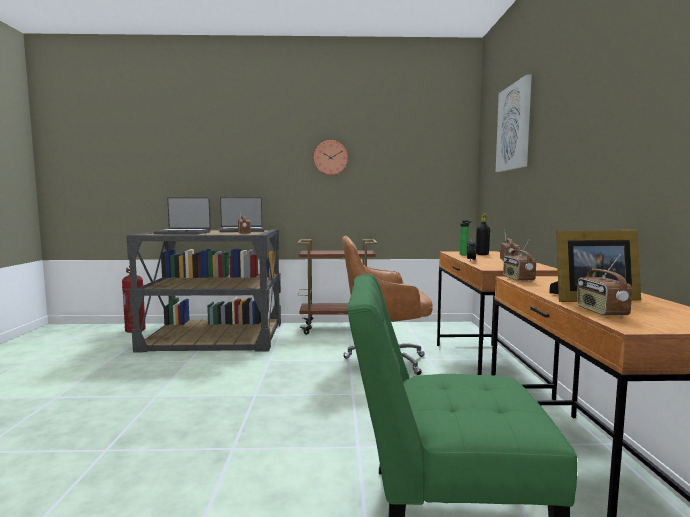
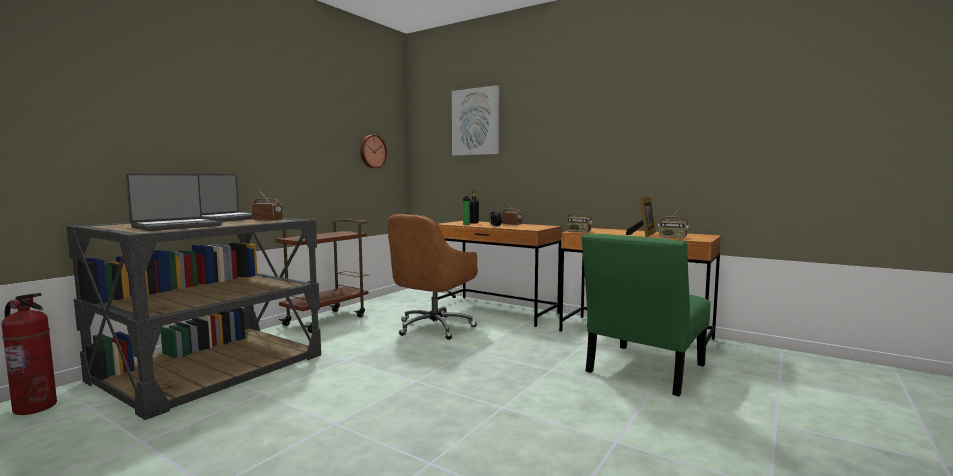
camera: 55 degrees left, 0 degrees up
wall clock [314,140,348,175] -> wall clock moved to [360,135,387,168]

